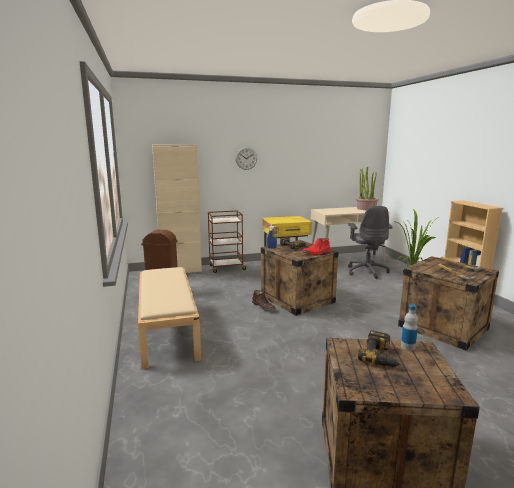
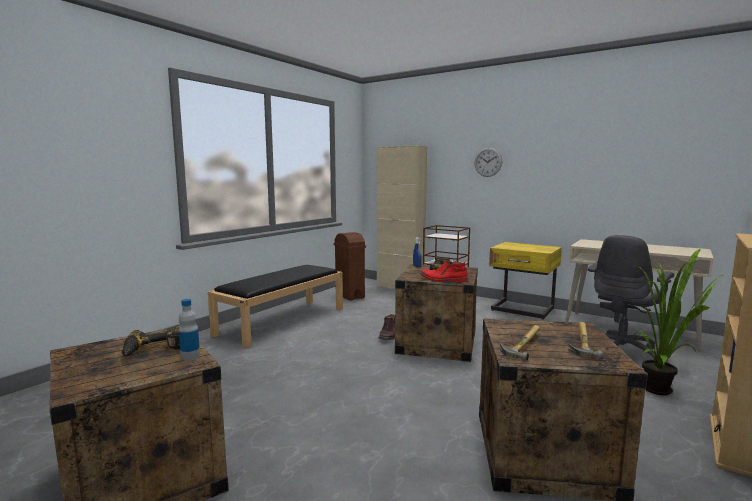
camera: 50 degrees right, 5 degrees down
beige bench [138,267,201,369] -> black bench [208,265,343,348]
potted plant [356,167,379,210] -> none

